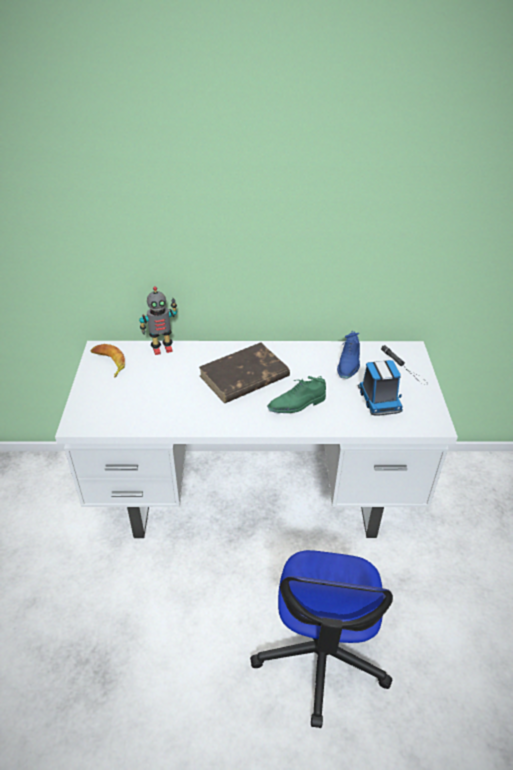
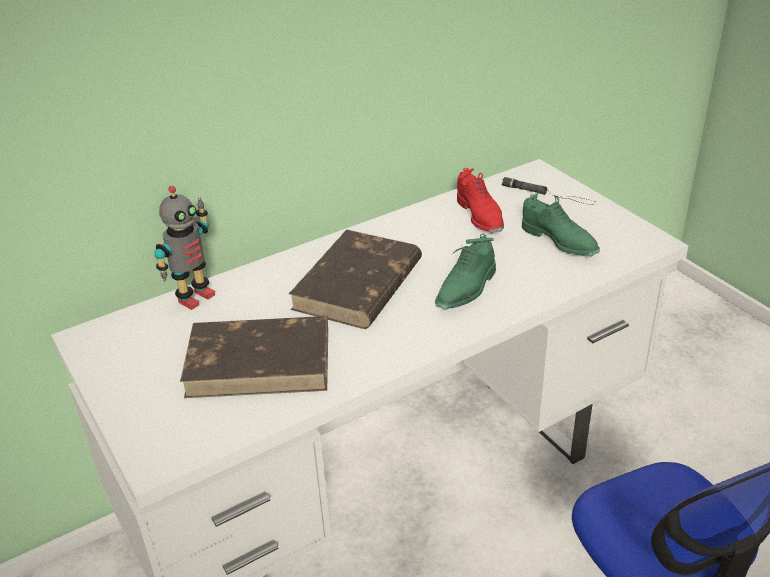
camera: 30 degrees left, 5 degrees down
banana [91,344,125,378] -> none
blue shoe [337,331,360,379] -> red shoe [457,168,504,233]
toy truck [358,360,403,416] -> green shoe [522,193,600,257]
none -> brown book [180,316,328,398]

